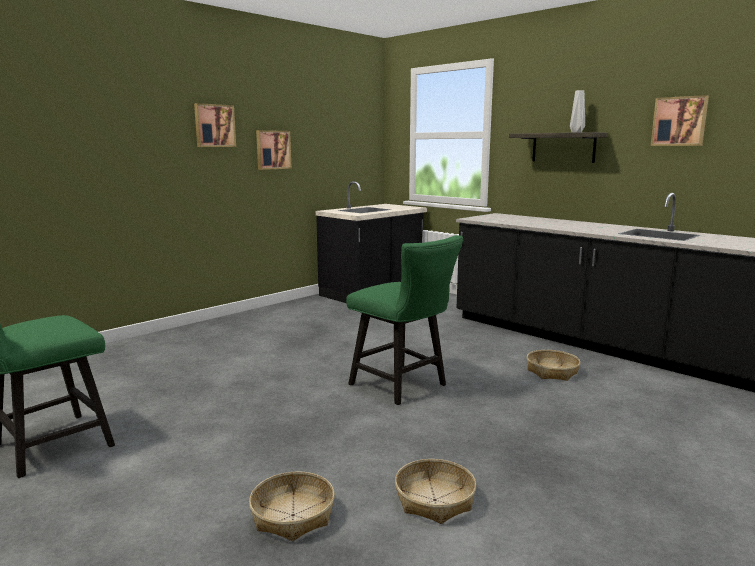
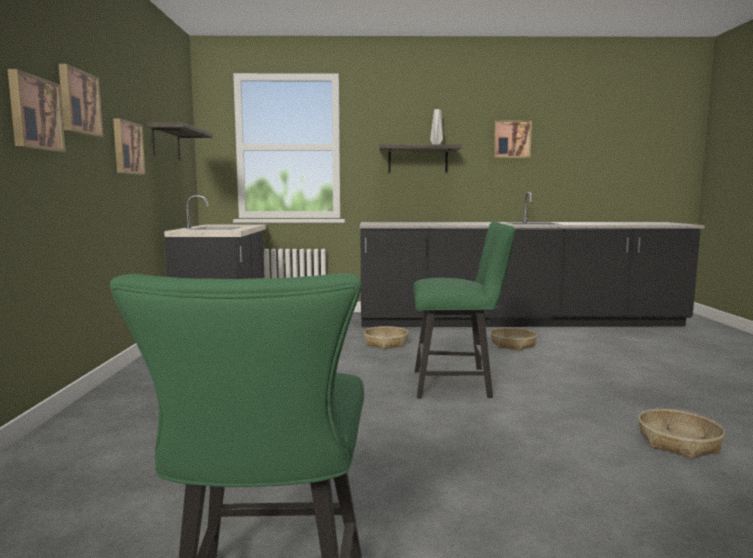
camera: 45 degrees left, 5 degrees down
basket [249,472,335,541] -> basket moved to [364,326,409,349]
none -> picture [8,69,66,152]
none -> shelf [147,122,213,161]

